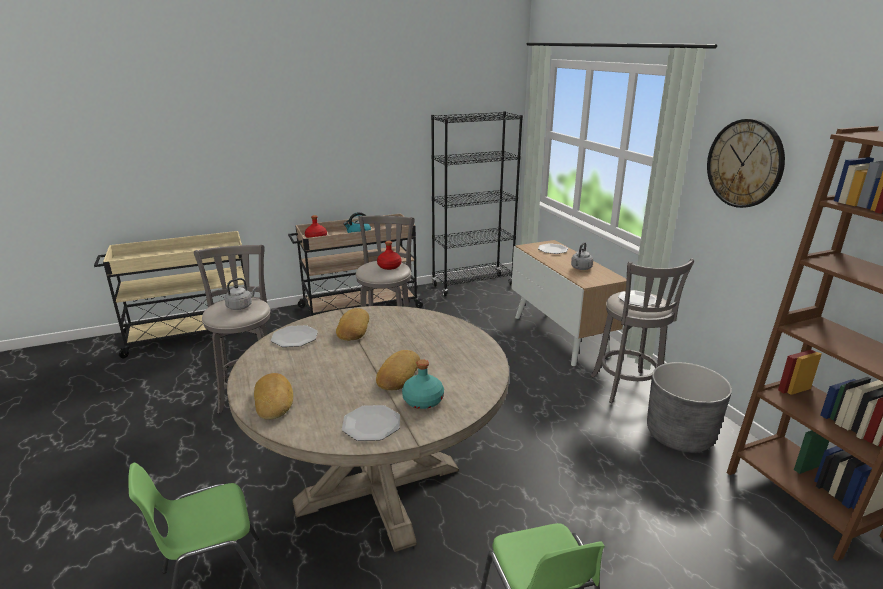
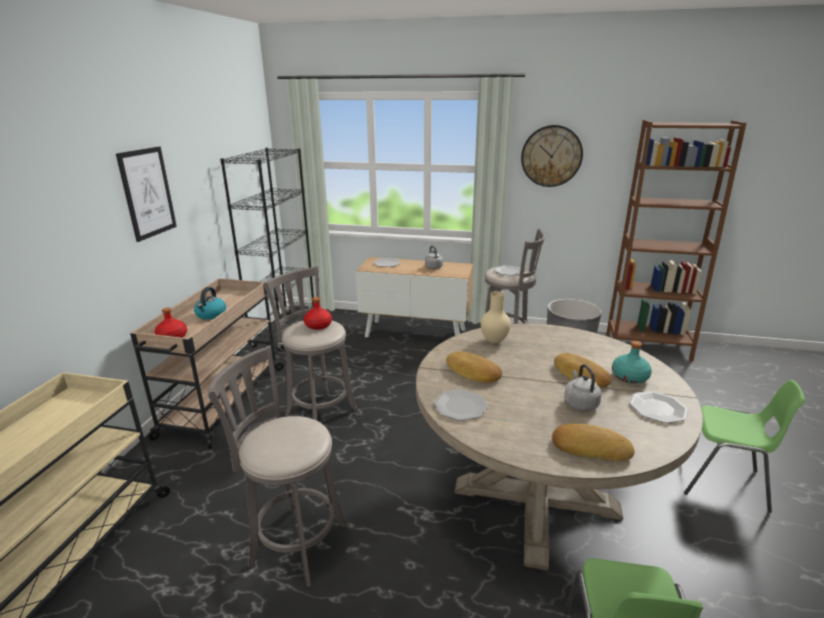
camera: 55 degrees left, 0 degrees up
grey kettle [225,278,257,310] -> grey kettle moved to [564,364,602,411]
none -> picture [116,147,177,242]
none -> beige vase [481,291,511,343]

